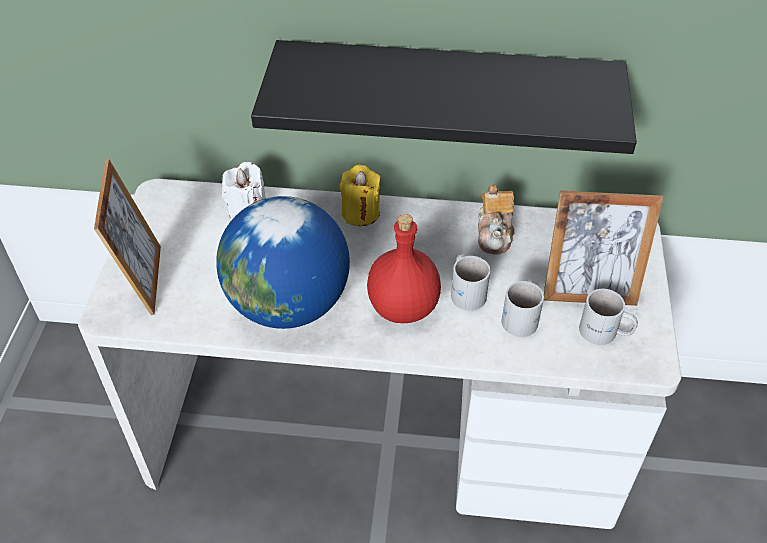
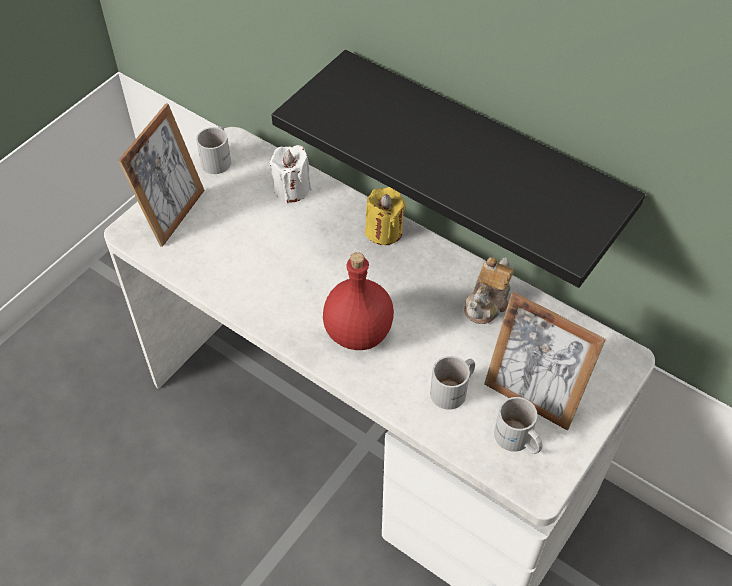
camera: 30 degrees right, 5 degrees up
globe [216,196,350,329] -> none
white mug [451,254,490,311] -> white mug moved to [196,126,231,174]

